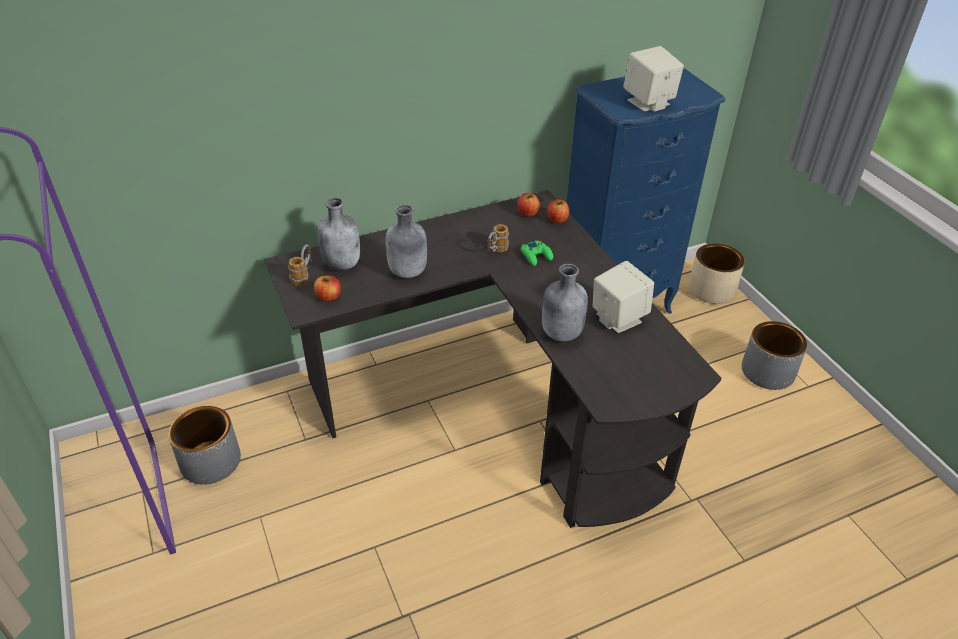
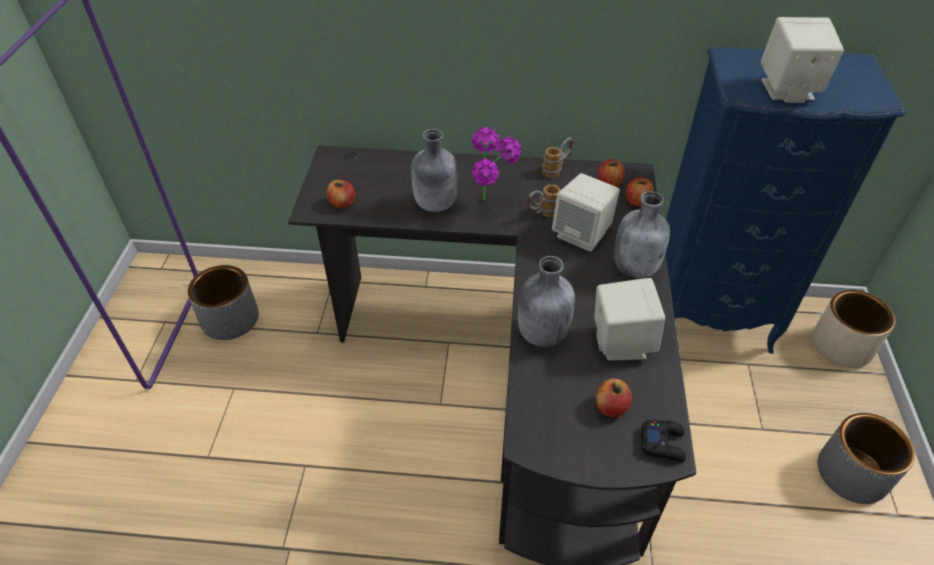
camera: 30 degrees right, 5 degrees up
mug [288,244,312,286] -> mug moved to [542,138,574,178]
grey bottle [318,198,360,271] -> grey bottle moved to [614,191,670,278]
green game controller [521,240,553,266] -> beige speaker [552,173,620,252]
none -> potted plant [471,127,522,201]
none -> apple [596,379,632,417]
none -> black game controller [641,420,686,462]

